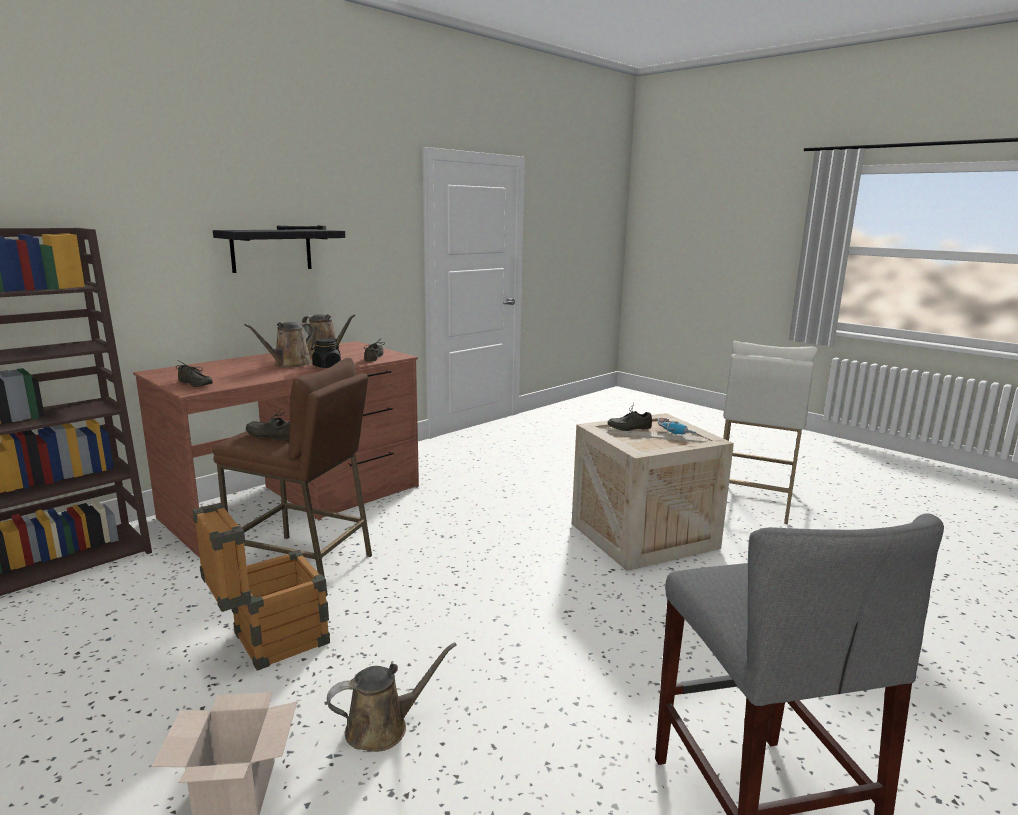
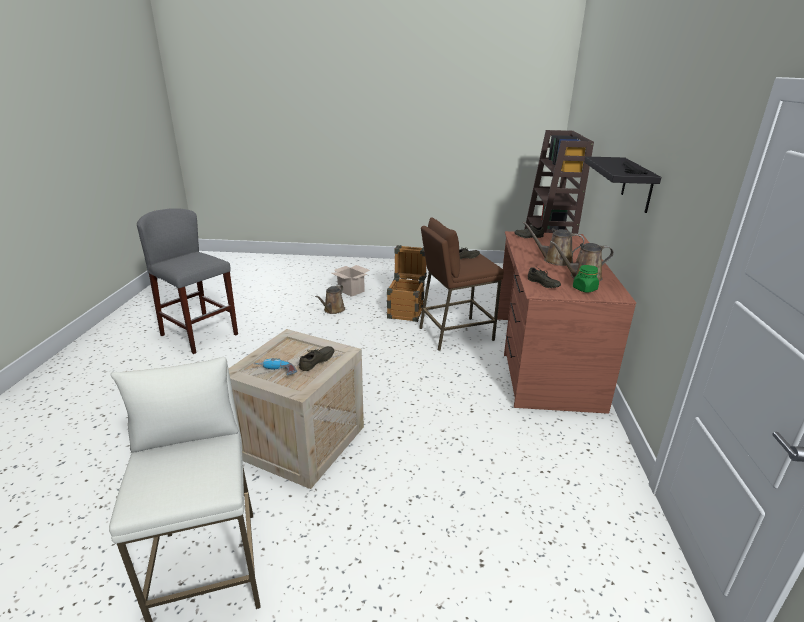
camera: 140 degrees right, 10 degrees up
brown watering can [244,322,314,367] -> brown watering can turned 60 degrees counterclockwise [523,222,584,266]
black jar [311,338,341,368] -> none
none -> green jar [573,265,599,293]

